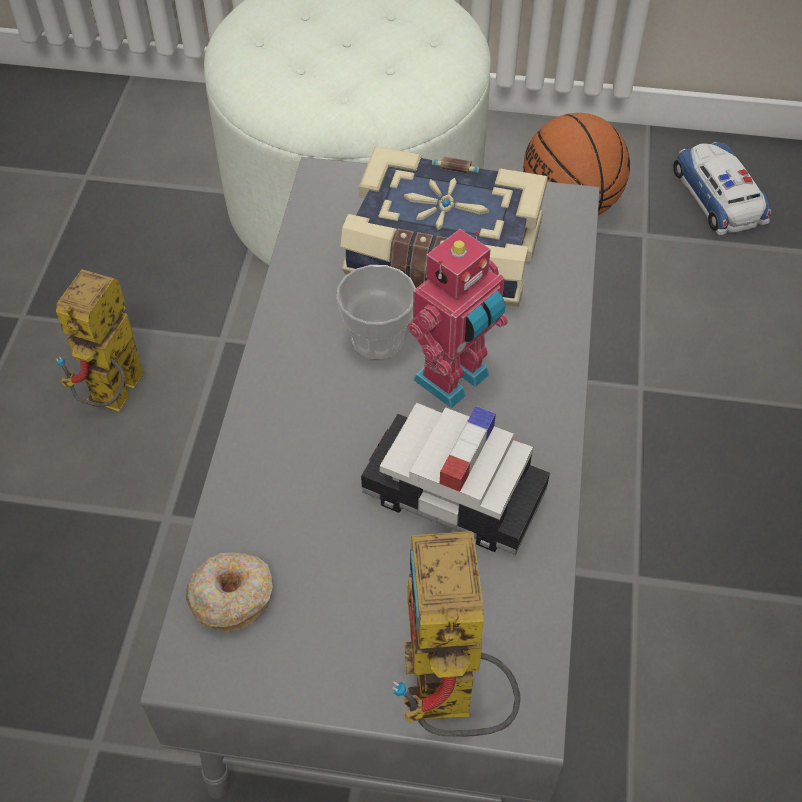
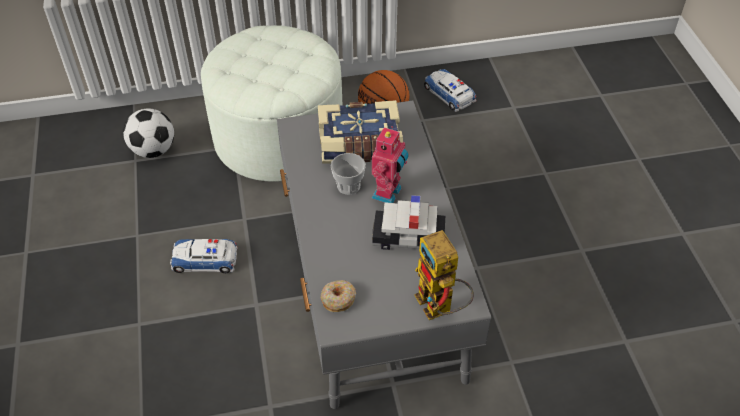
camera: 20 degrees left, 5 degrees down
toy robot [56,269,144,411] -> toy car [170,239,238,273]
none -> football [123,108,174,158]

